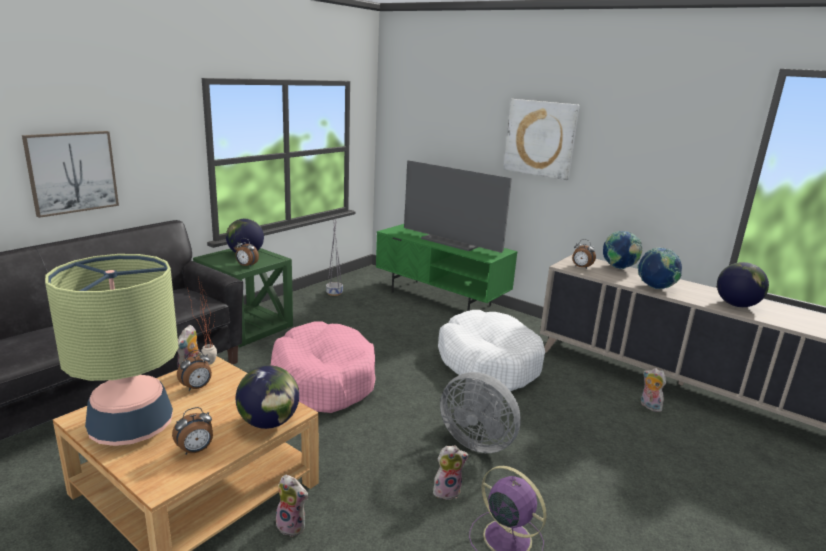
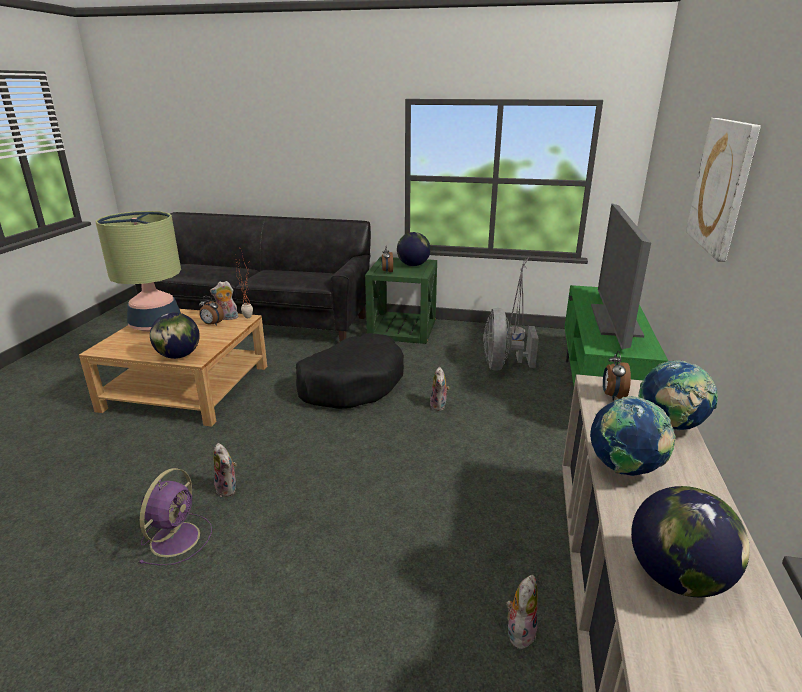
camera: 65 degrees right, 5 degrees up
picture [22,131,119,218] -> none
alarm clock [172,407,213,455] -> none
pink dog bed [271,322,376,413] -> black dog bed [296,333,404,409]
plush toy [276,475,308,537] -> plush toy moved to [430,367,450,411]
white dog bed [438,310,545,391] -> none
grey fan [440,372,521,453] -> grey fan moved to [483,308,539,371]

